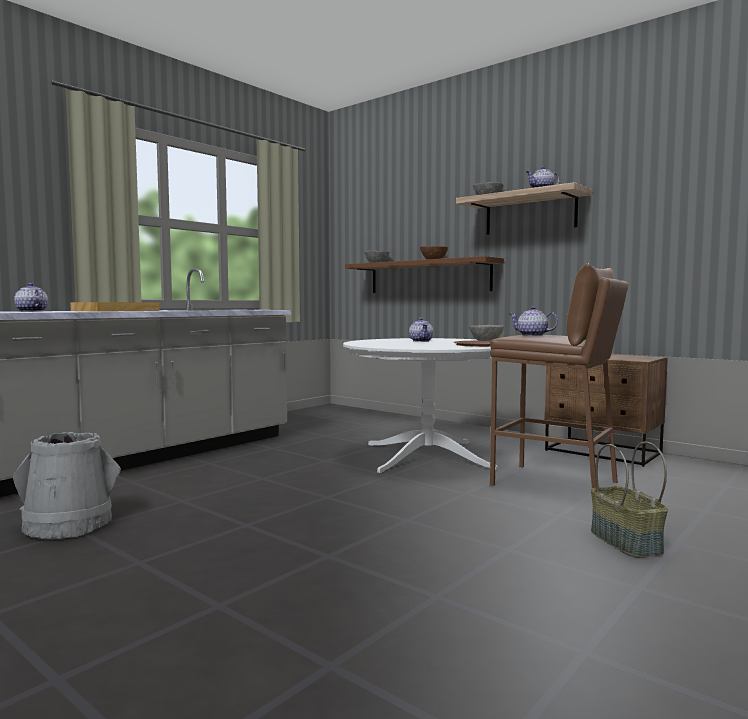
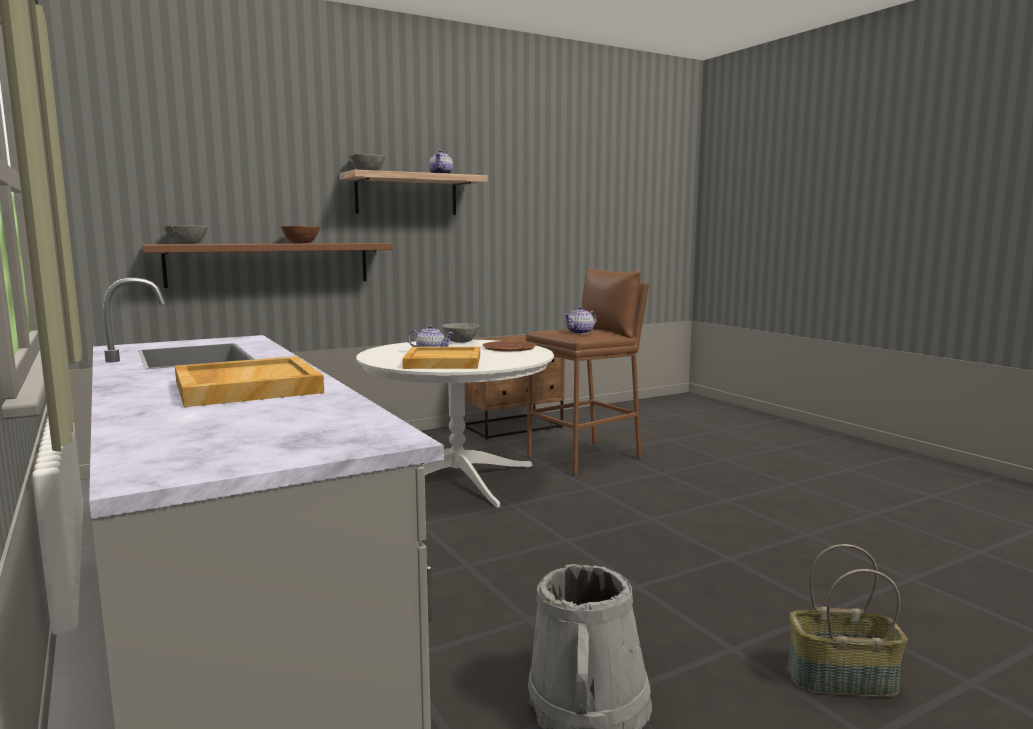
camera: 70 degrees left, 5 degrees up
teapot [14,283,48,312] -> none
basket [591,442,668,558] -> basket moved to [788,544,908,697]
none -> beige tray [402,347,480,369]

